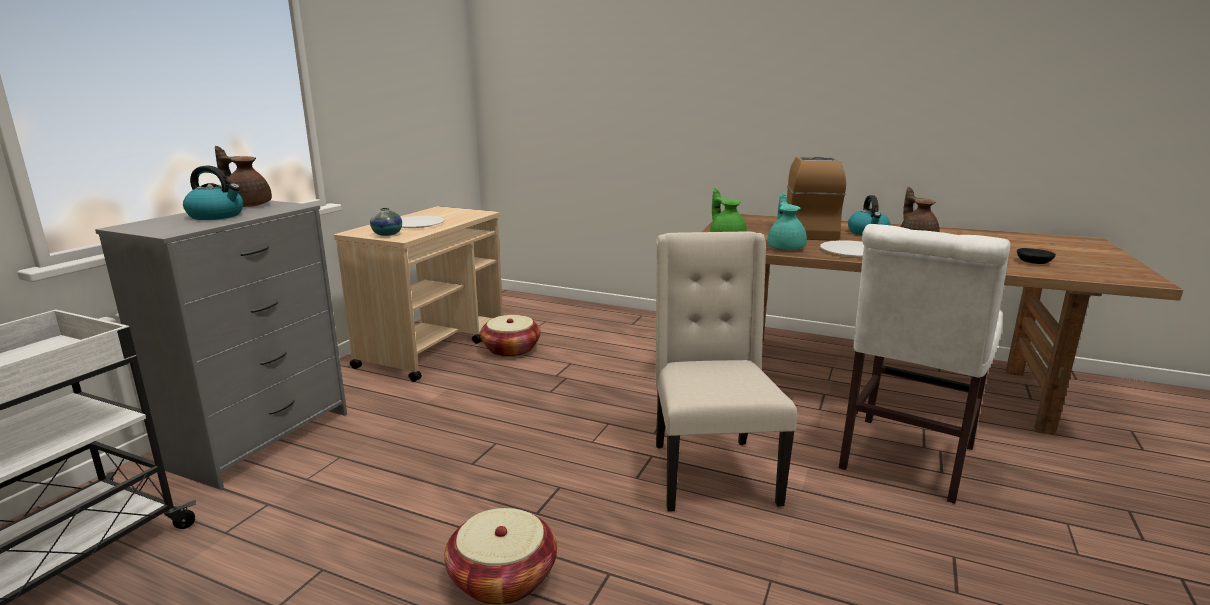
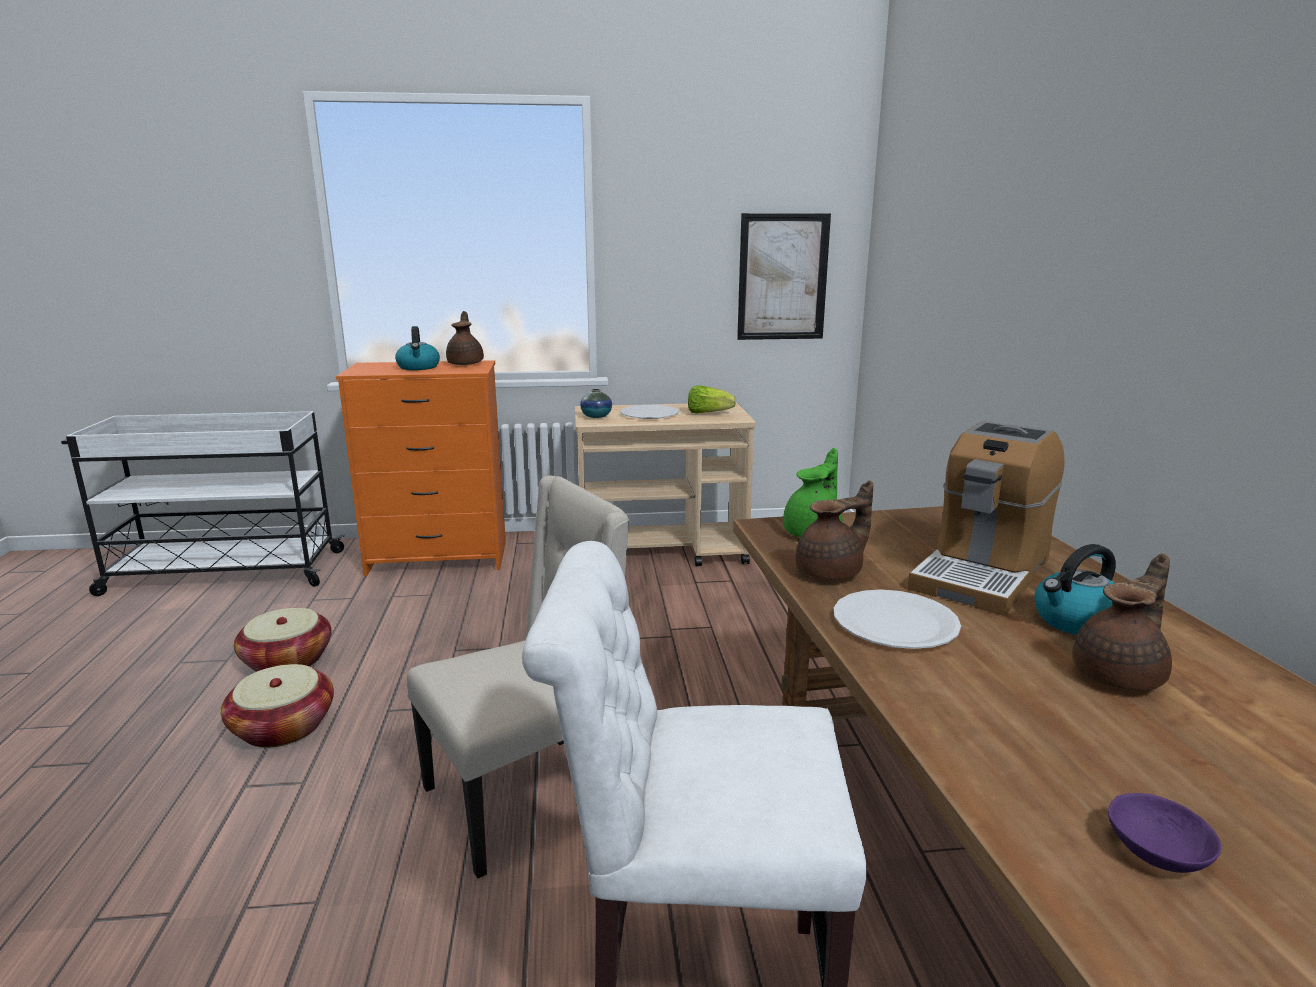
camera: 60 degrees right, 0 degrees up
grey dresser [95,200,347,489] -> orange dresser [336,360,506,576]
basket [480,315,541,357] -> basket moved to [234,608,332,672]
turquoise teapot [768,193,807,250] -> brown teapot [796,480,873,580]
coffee machine [787,157,846,241] -> coffee machine turned 150 degrees clockwise [908,421,1065,616]
black bowl [1017,248,1056,264] -> purple bowl [1108,793,1221,873]
none -> lettuce [688,385,736,414]
none -> picture [737,213,831,340]

